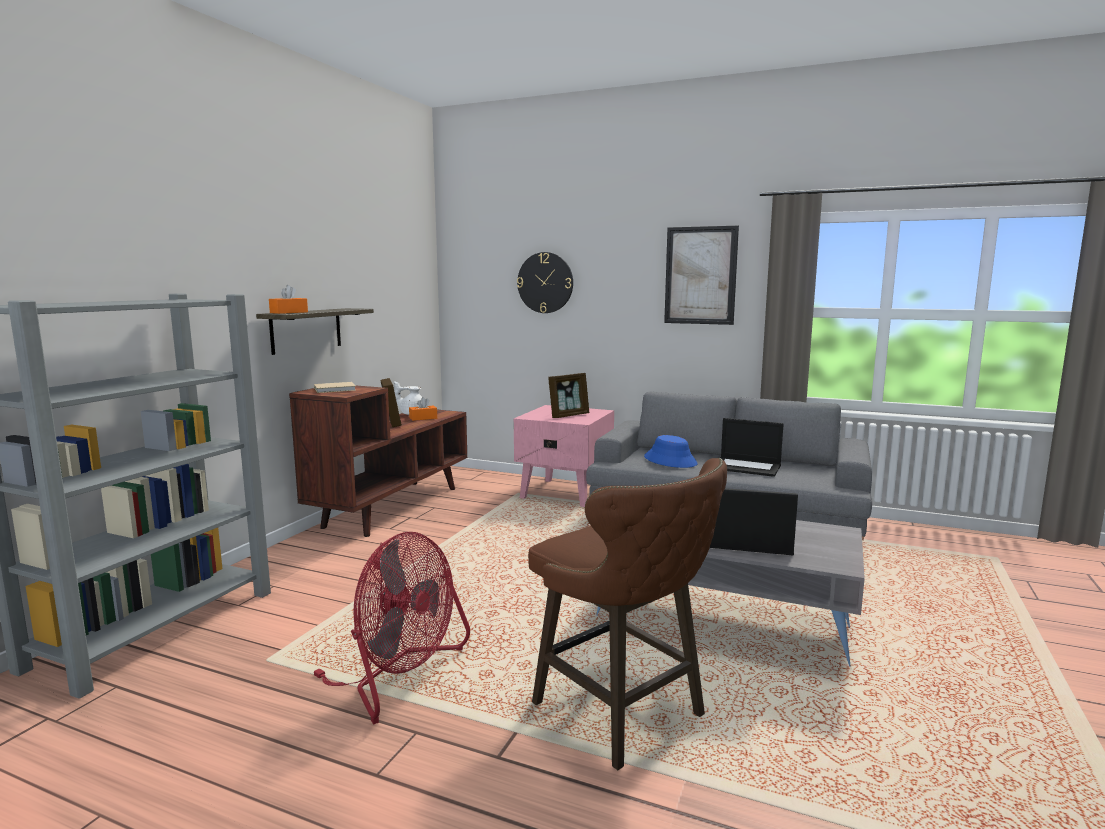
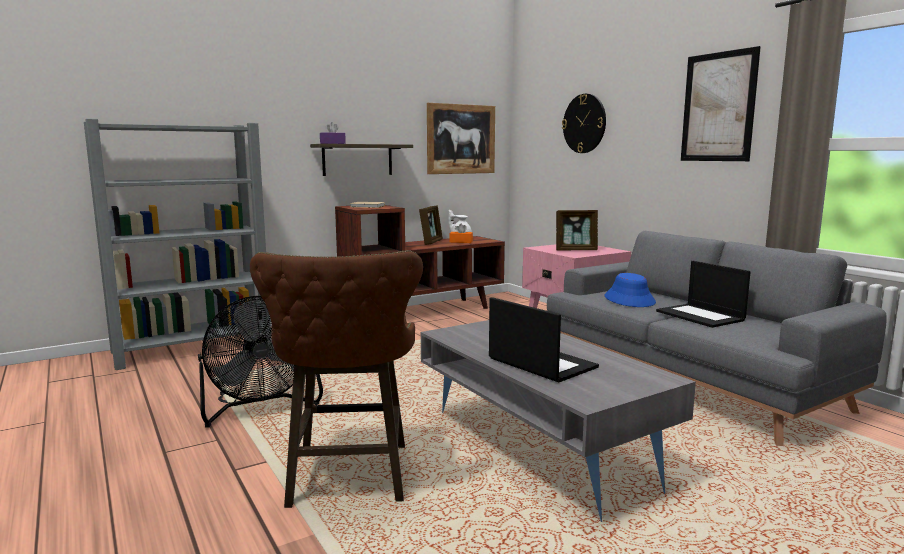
camera: 35 degrees right, 0 degrees up
orange tissue box [269,285,308,314] -> purple tissue box [320,122,346,144]
red fan [314,532,470,725] -> black fan [198,296,323,428]
none -> picture [427,103,495,174]

